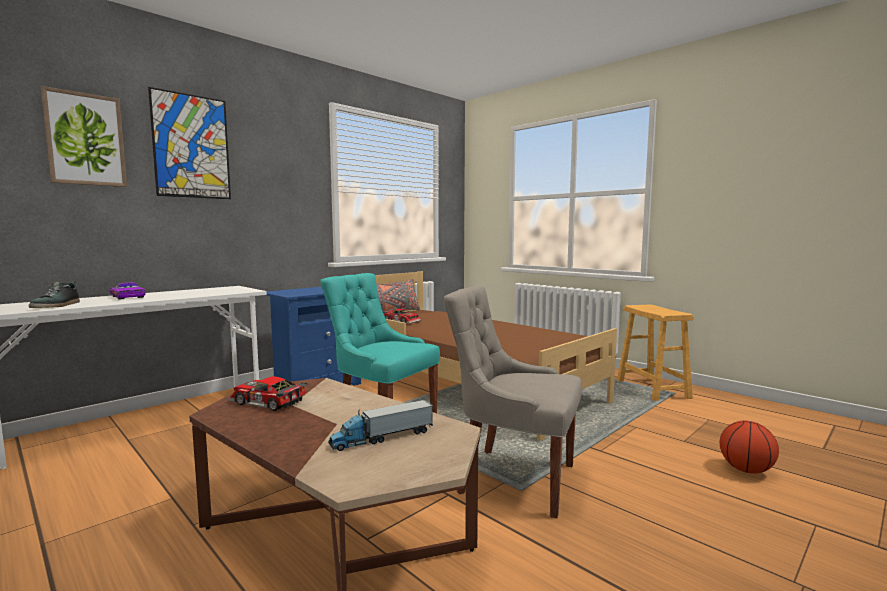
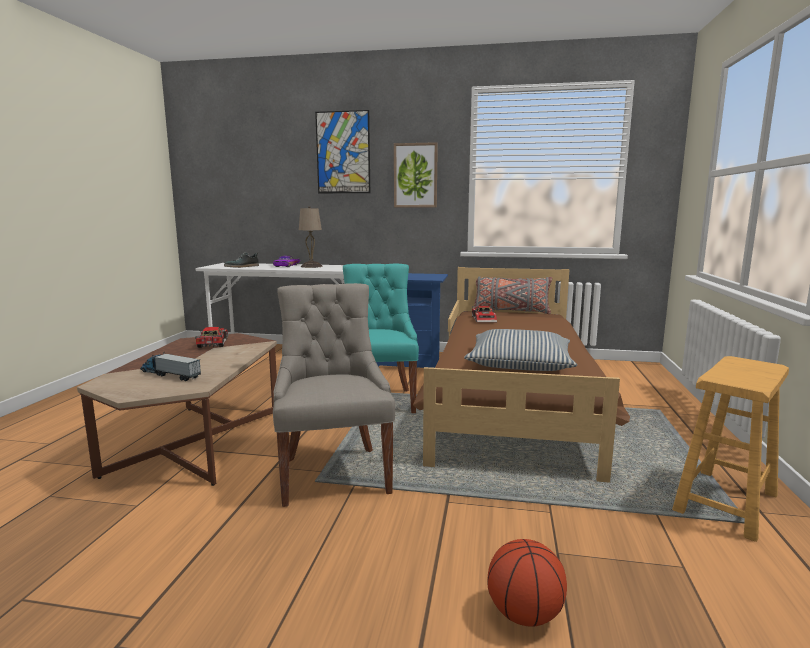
camera: 55 degrees right, 5 degrees up
picture [41,86,127,187] -> picture moved to [394,142,438,207]
none -> beige table lamp [299,206,322,268]
none -> pillow [464,329,577,371]

